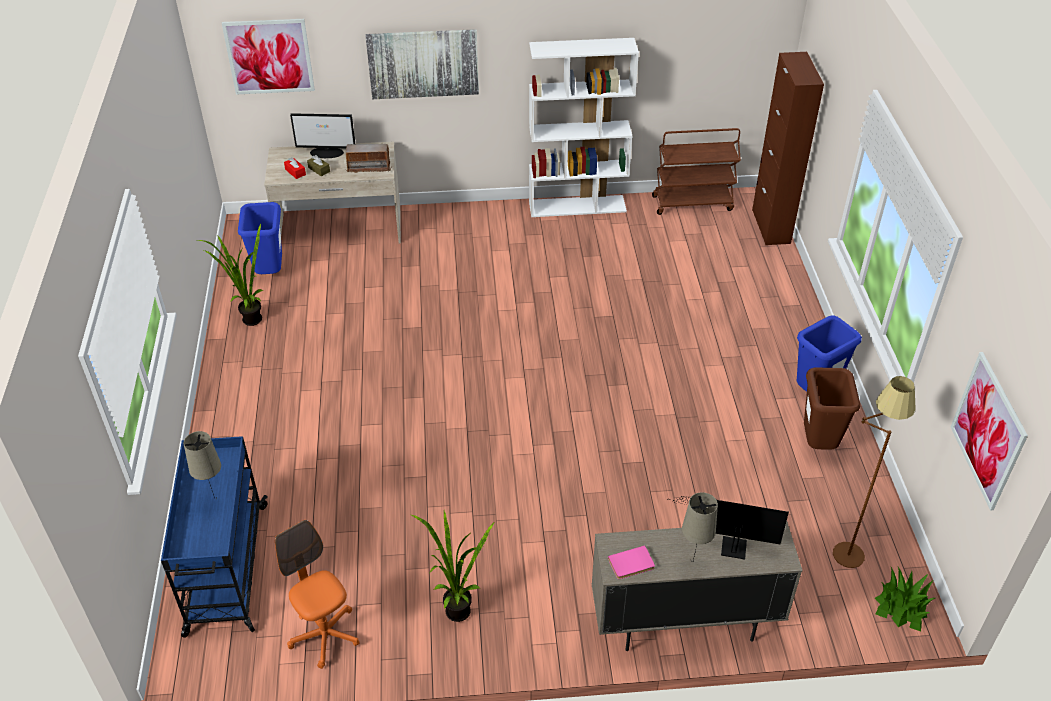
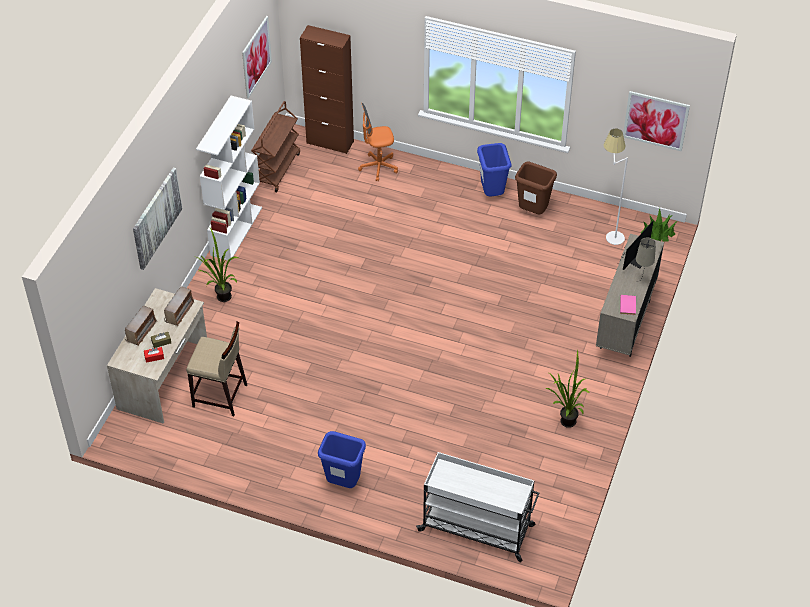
camera: 65 degrees left, 5 degrees up
blue cart [161,436,268,638] -> white cart [416,452,539,562]
beige table lamp [184,431,221,498] -> none
potted plant [197,224,265,326] -> potted plant moved to [197,228,238,302]
picture [222,19,315,94] -> picture moved to [242,16,272,98]
blue trash can [238,202,282,274] -> blue trash can moved to [318,431,366,488]
orange office chair [275,520,360,669] -> orange office chair moved to [358,103,398,181]
monitor [290,113,355,158] -> radio [125,306,157,346]
brown floor lamp [833,376,916,568] -> white floor lamp [604,129,628,245]
none -> beige stool [186,322,247,416]

